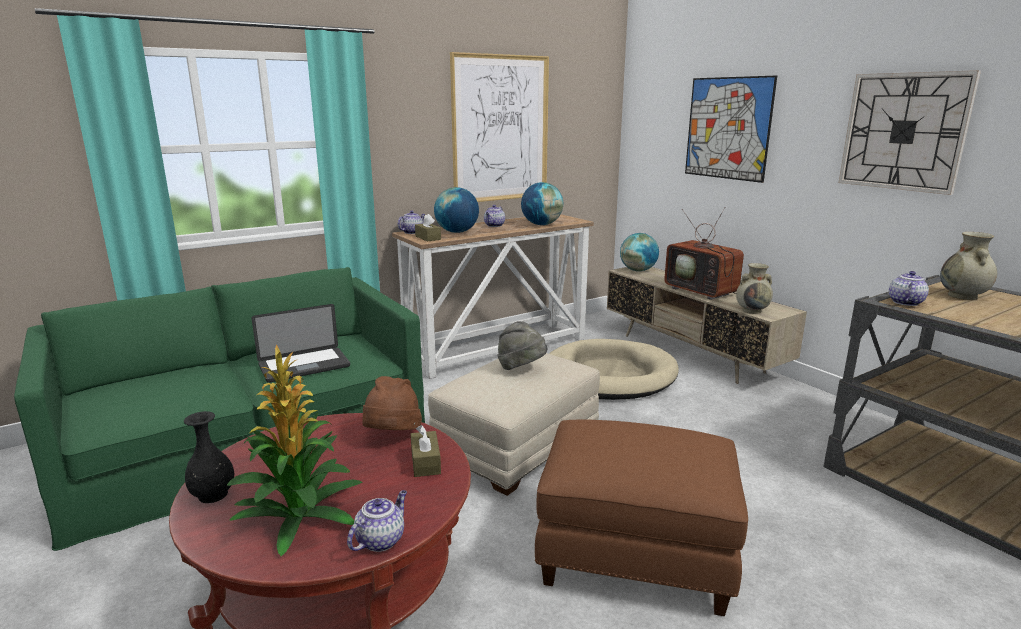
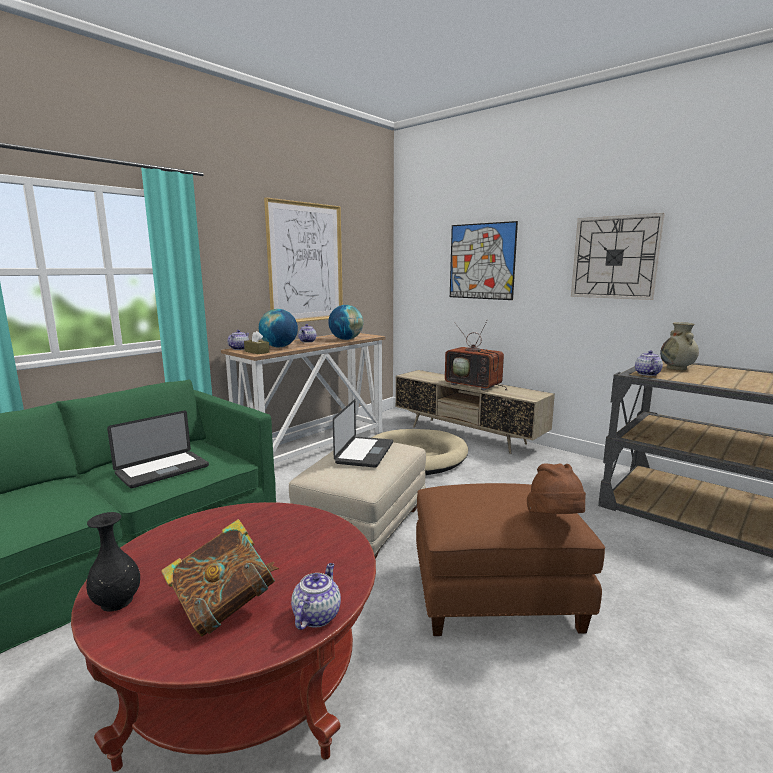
camera: 15 degrees left, 5 degrees down
potted plant [227,344,362,556] -> book [161,519,279,637]
brown hat [362,376,422,430] -> brown hat moved to [527,464,586,514]
brown tissue box [411,425,441,477] -> none
grey hat [498,321,548,370] -> laptop [333,399,393,468]
globe [620,233,659,271] -> none
beige vase [736,263,773,314] -> none

